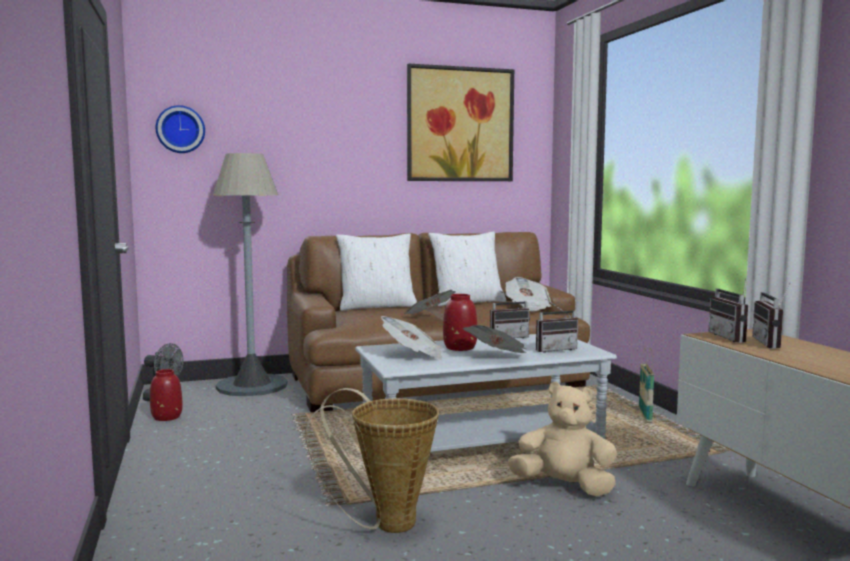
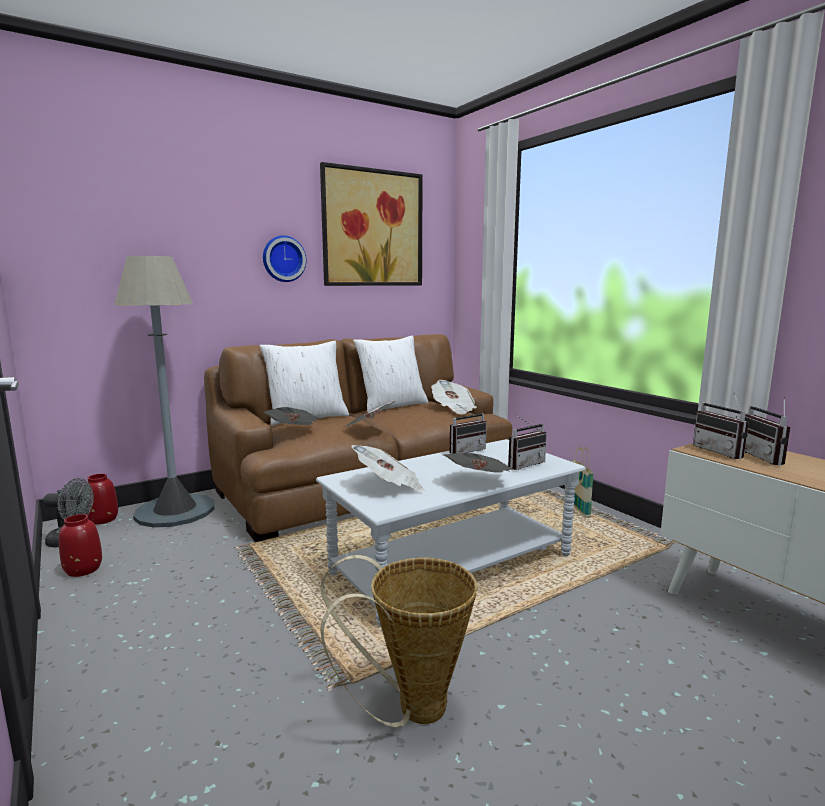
camera: 15 degrees left, 5 degrees up
wall clock [156,105,205,153] -> wall clock moved to [263,236,306,282]
red vase [443,294,477,351] -> red vase moved to [88,474,118,525]
beige plush toy [508,382,617,496] -> none
none -> newspaper [263,407,318,425]

